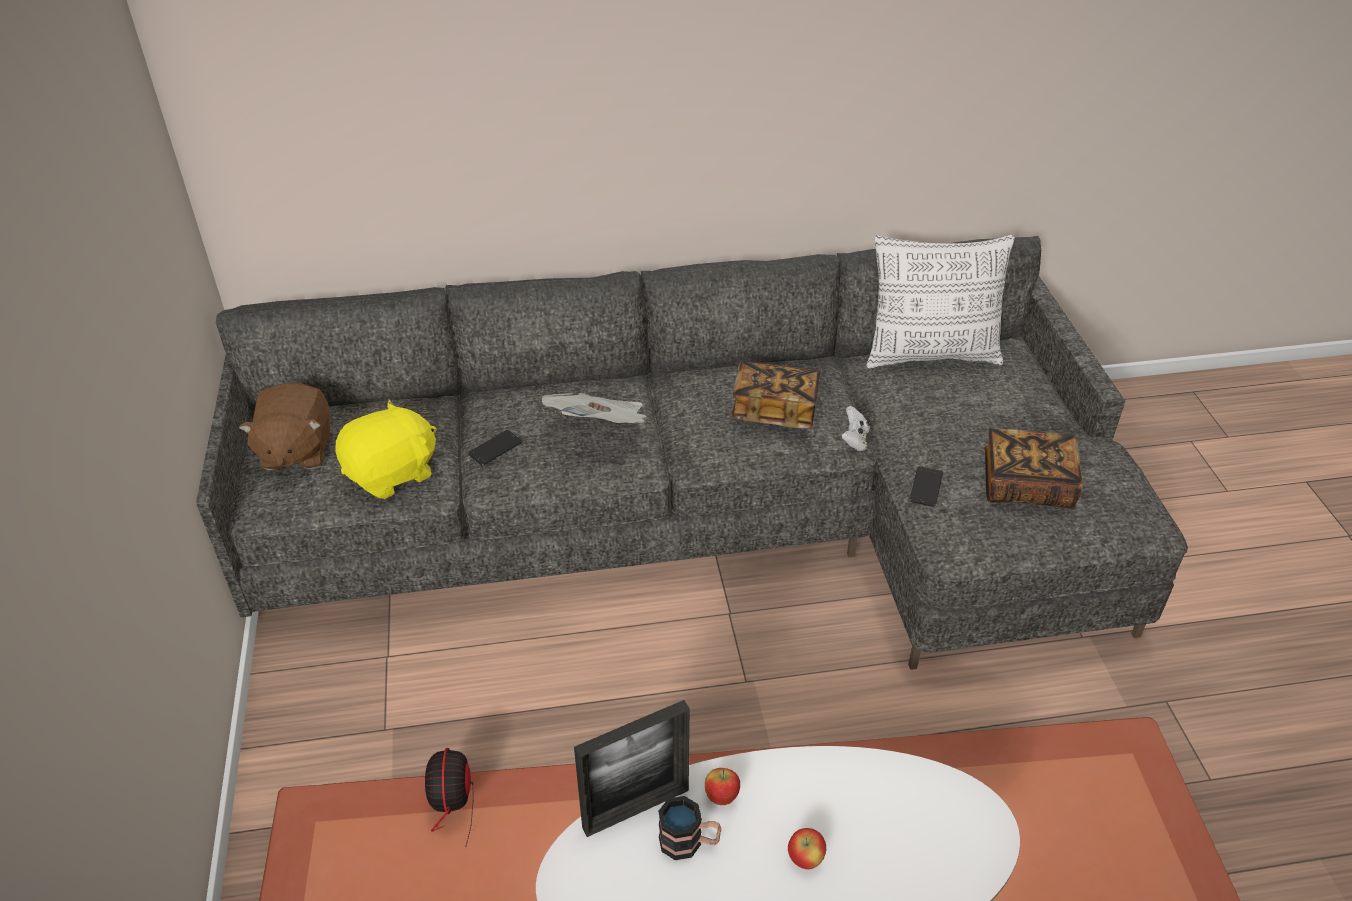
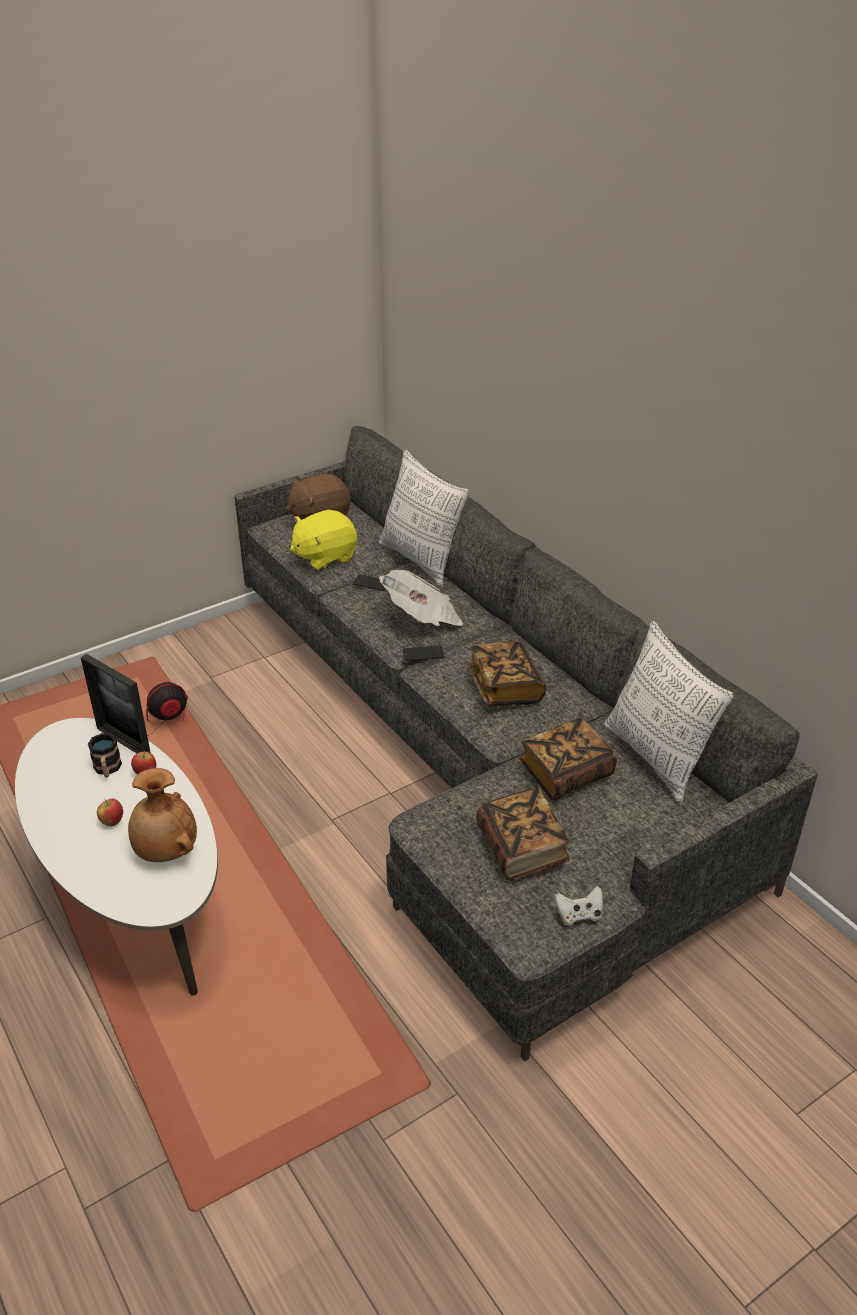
camera: 65 degrees right, 5 degrees down
yellow plush toy [336,399,437,499] -> yellow plush toy turned 120 degrees clockwise [290,510,357,571]
white game controller [841,406,871,451] -> white game controller moved to [555,886,603,925]
phone [909,466,943,507] -> phone moved to [403,646,444,661]
none -> brown vase [128,768,197,862]
none -> pillow [379,450,469,587]
none -> book [519,718,617,800]

